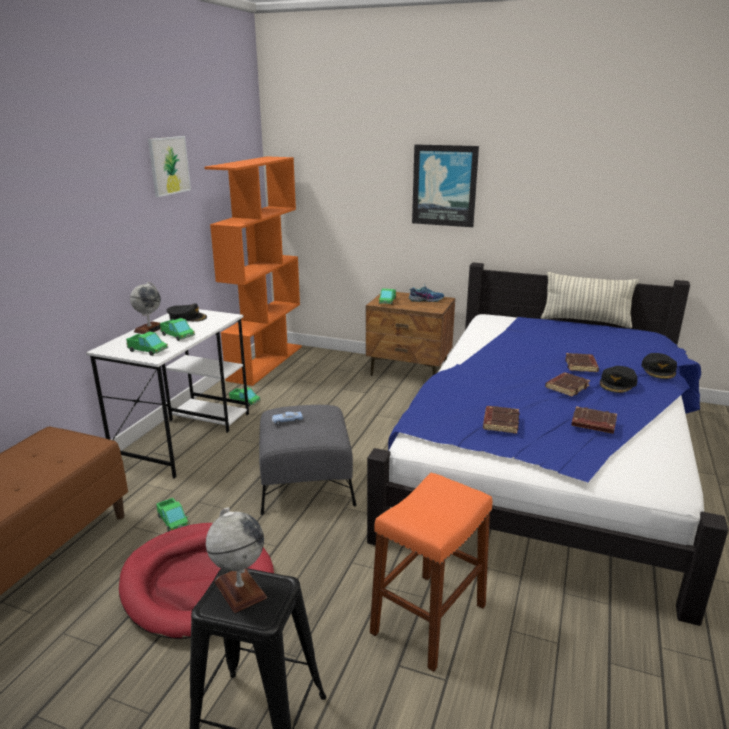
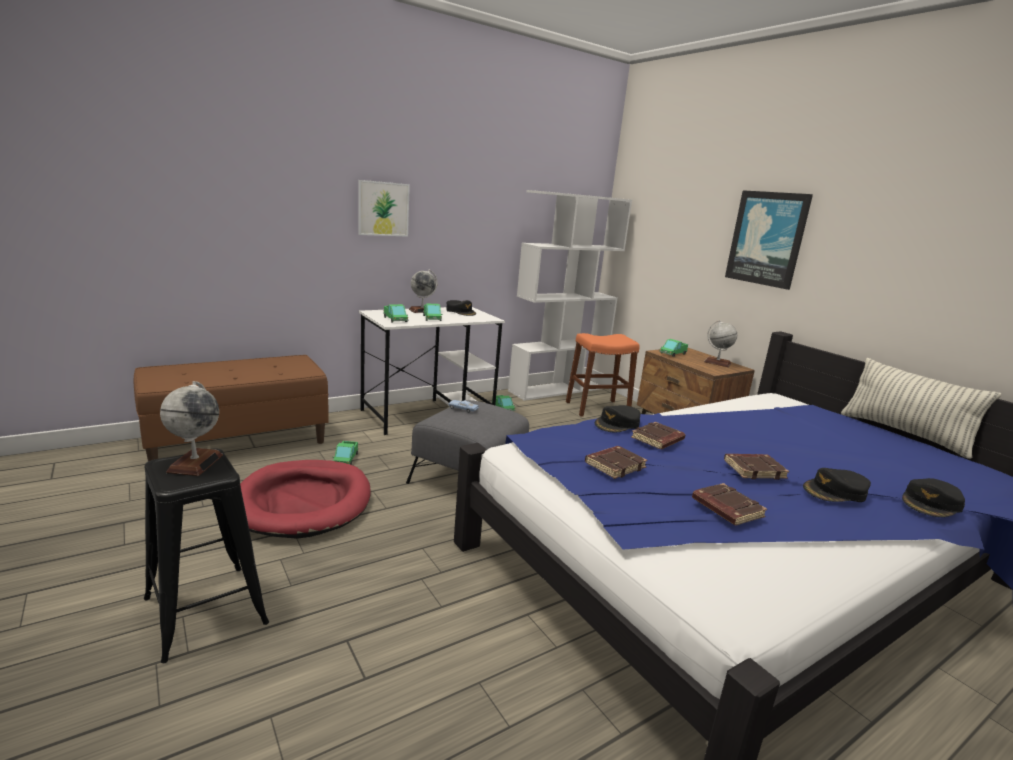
camera: 35 degrees right, 5 degrees down
picture [148,136,191,197] -> picture moved to [358,180,410,237]
orange bookcase [204,156,302,386] -> white bookcase [508,190,632,401]
orange stool [370,473,493,672] -> orange stool moved to [566,333,640,417]
shoe [409,284,444,302] -> globe [704,320,737,367]
brown book [565,353,599,372] -> brown book moved to [631,422,685,449]
none -> black cap [595,405,640,432]

